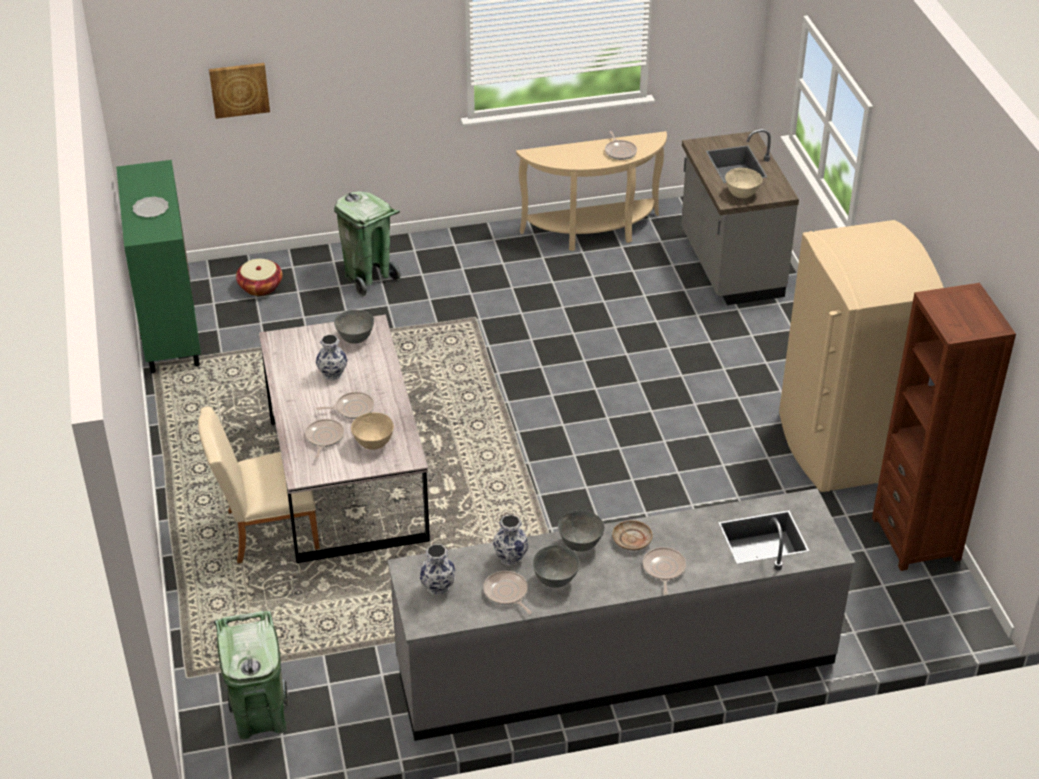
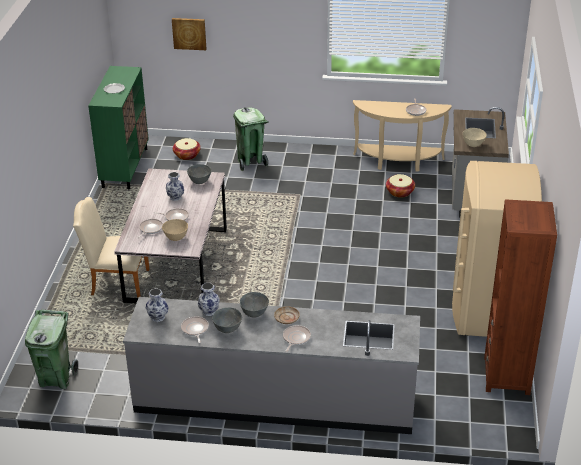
camera: 20 degrees right, 5 degrees down
none -> basket [386,174,415,198]

